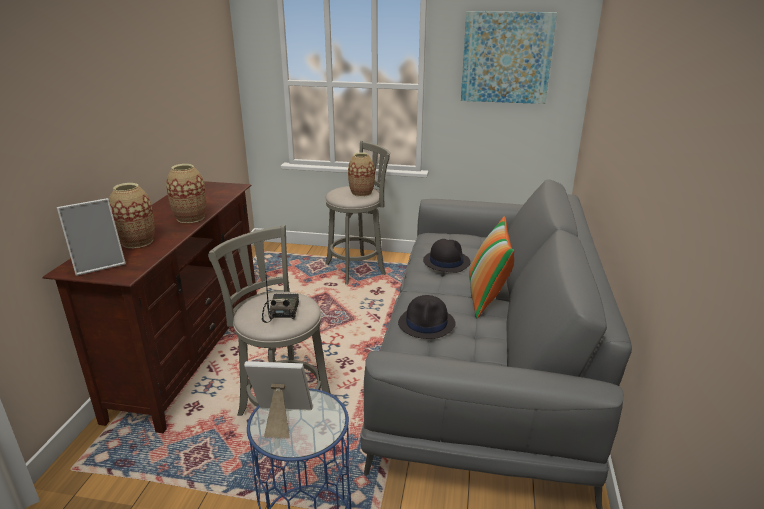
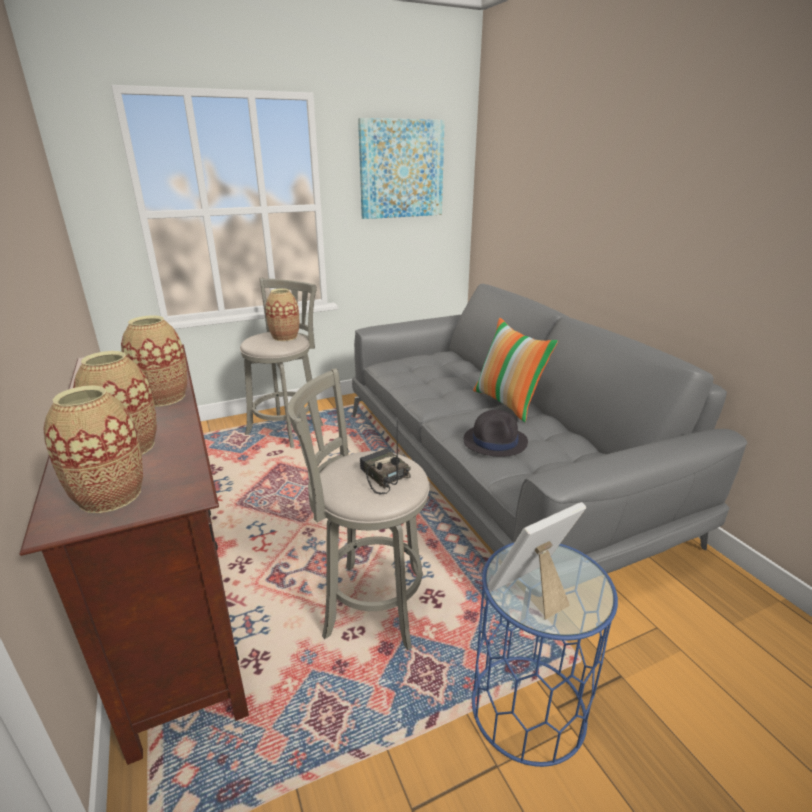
camera: 35 degrees left, 0 degrees up
picture frame [57,198,126,276] -> vase [43,385,143,513]
black hat [423,239,470,273] -> none

